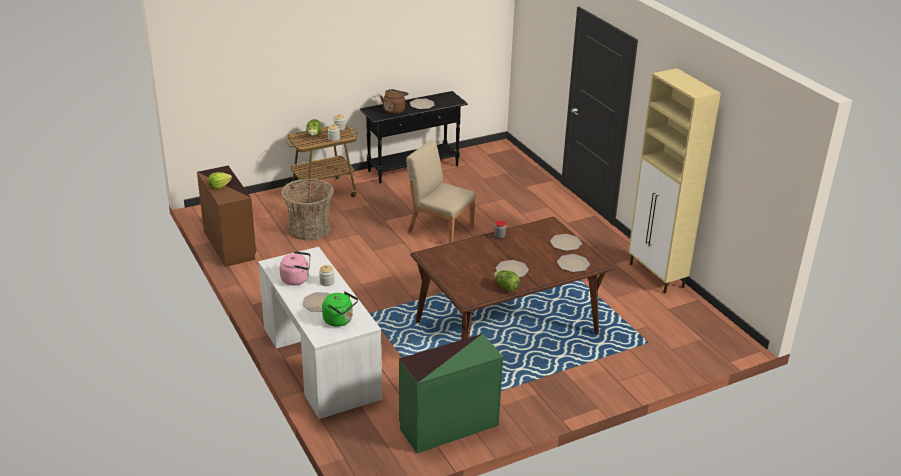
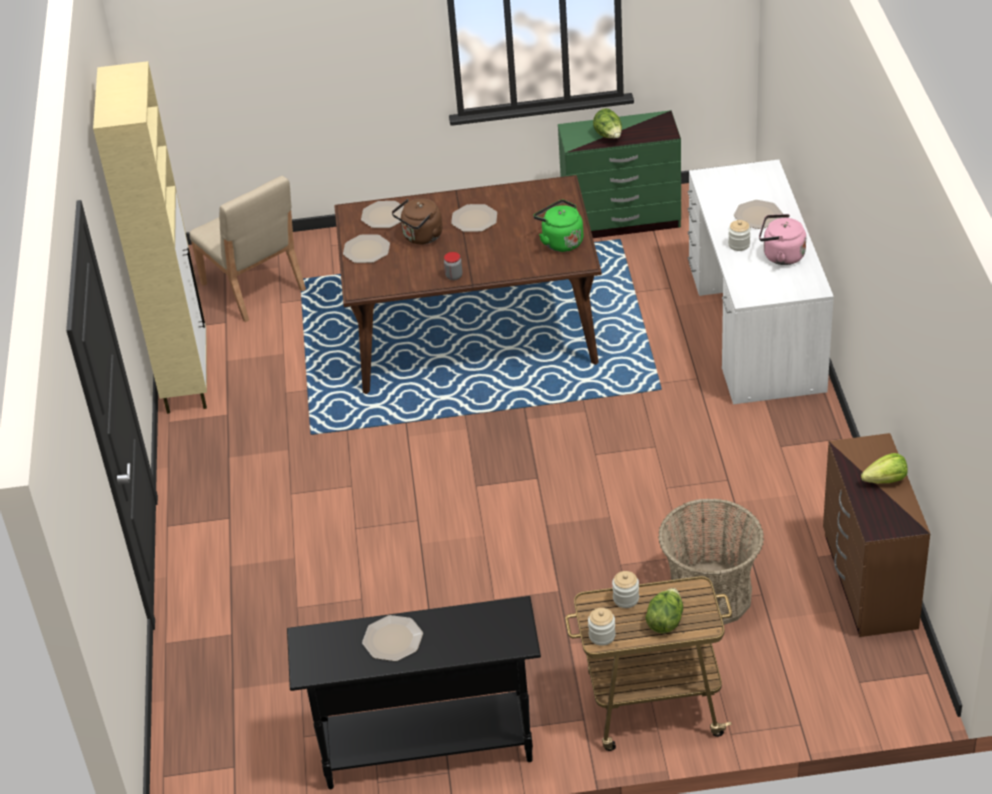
camera: 155 degrees left, 10 degrees up
green kettle [322,291,358,327] -> green kettle moved to [534,200,583,252]
brown kettle [380,89,408,114] -> brown kettle moved to [392,198,443,244]
beige chair [406,140,476,243] -> beige chair moved to [189,176,306,322]
lettuce [494,270,520,292] -> lettuce moved to [593,108,622,139]

